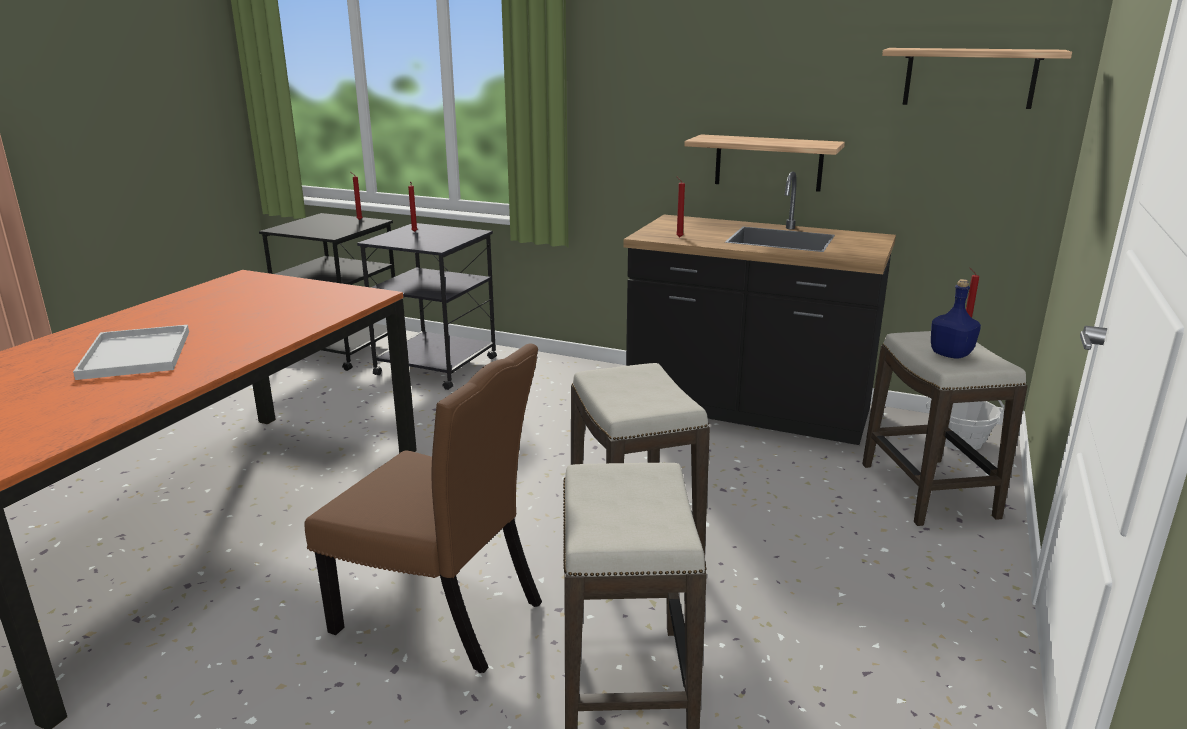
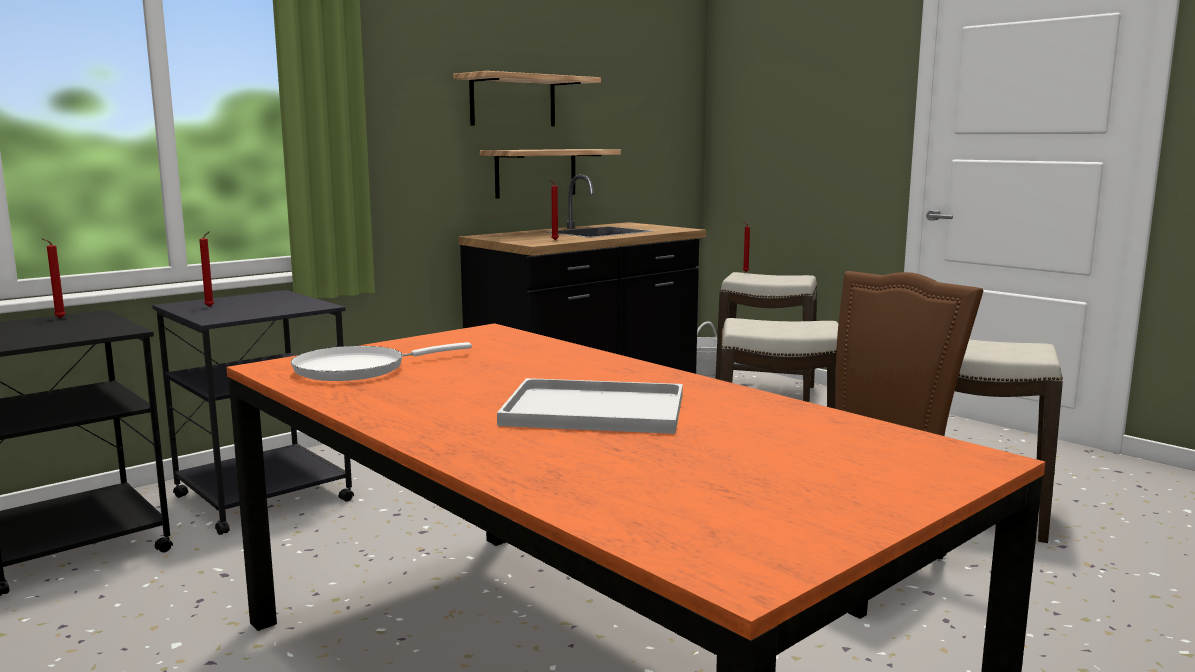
camera: 65 degrees left, 10 degrees down
shelf [882,48,1072,109] -> shelf moved to [453,71,601,126]
blue bottle [931,279,981,359] -> none
none -> white frying pan [291,342,472,381]

